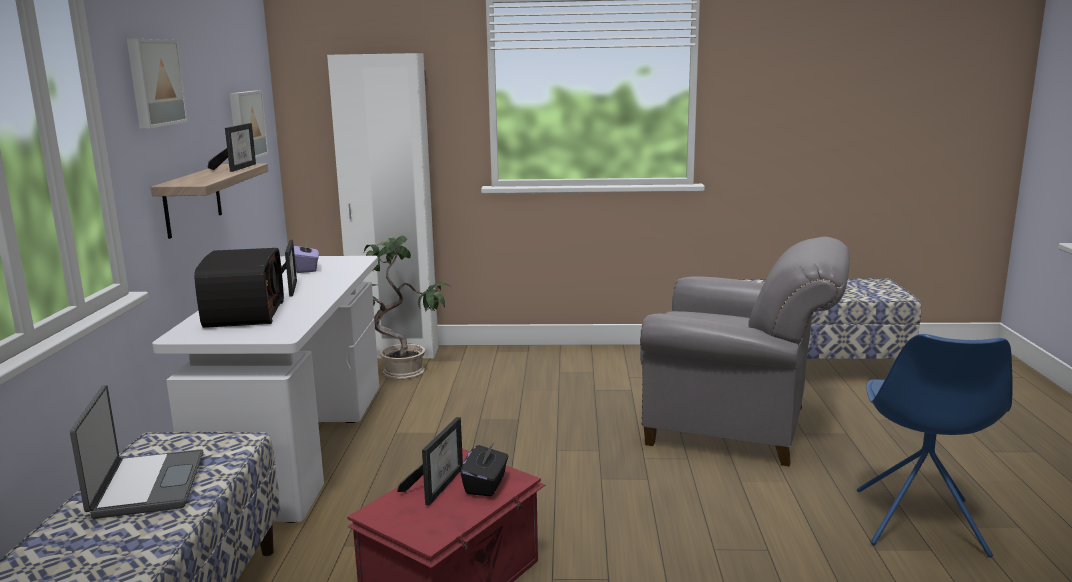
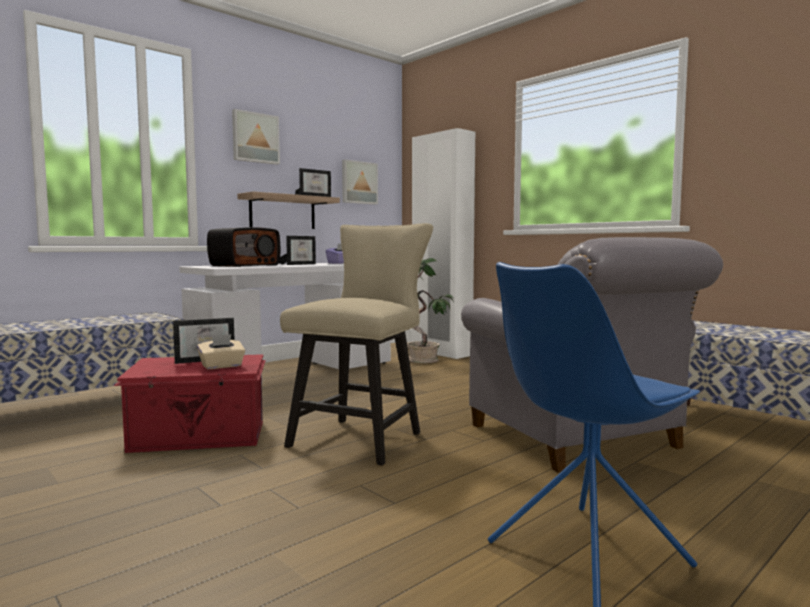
camera: 45 degrees right, 10 degrees down
laptop [70,385,203,519] -> none
black tissue box [460,443,508,497] -> beige tissue box [197,334,245,369]
none -> beige chair [280,223,433,466]

